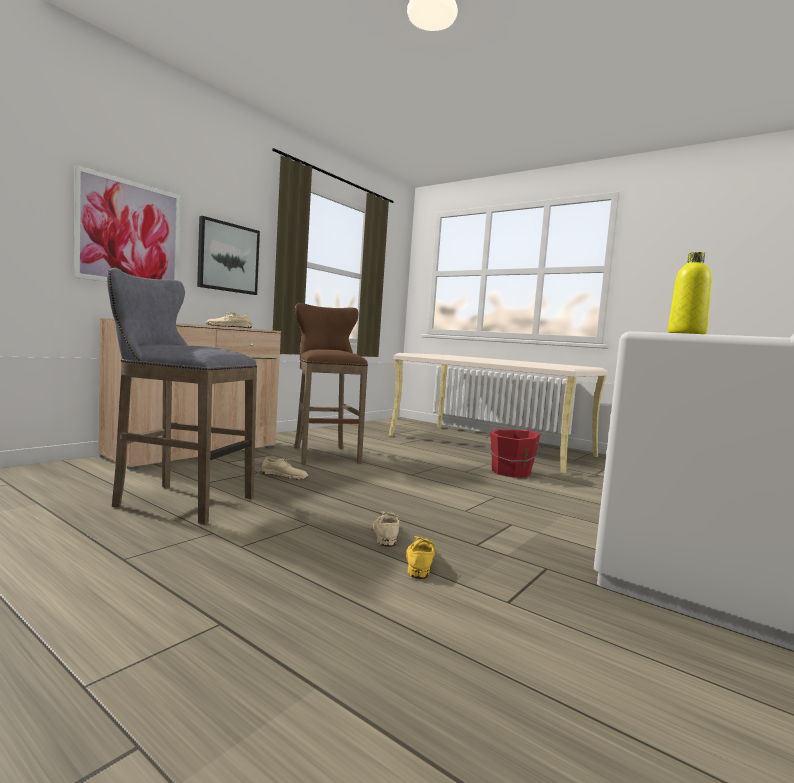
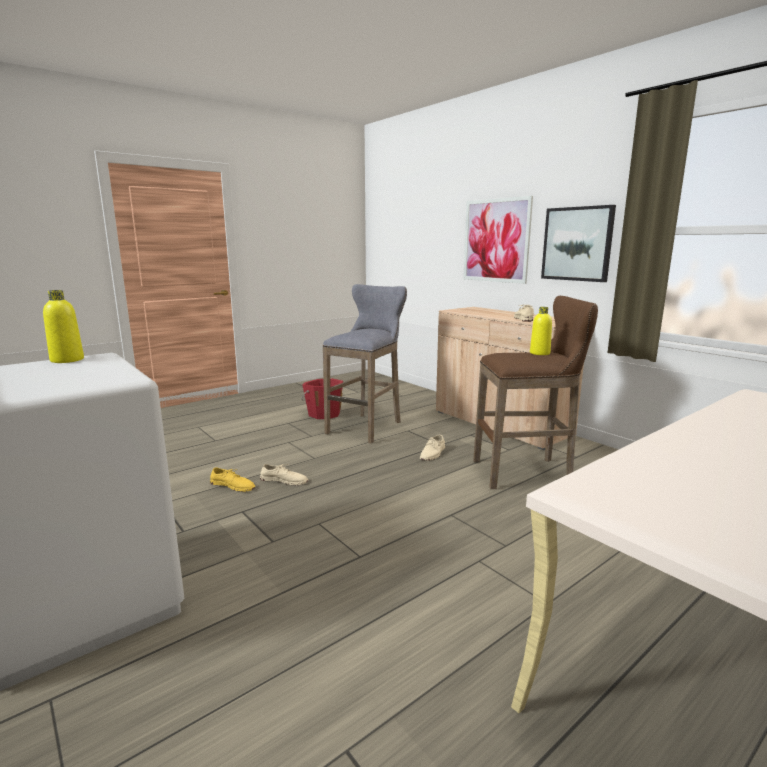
camera: 105 degrees right, 10 degrees up
red bucket [485,429,543,478] -> red bucket moved to [302,378,343,419]
none -> yellow bottle [530,307,552,355]

